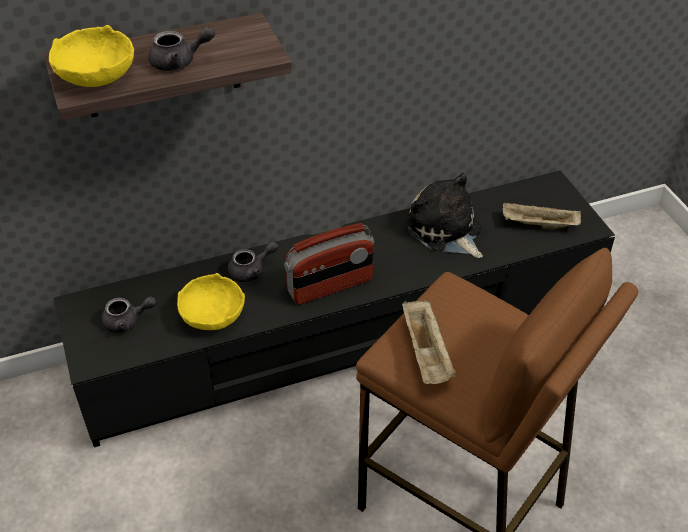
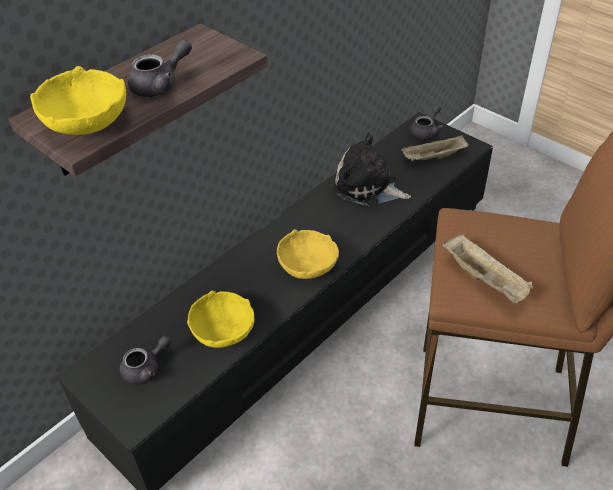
camera: 25 degrees left, 0 degrees up
grey teapot [228,241,278,282] -> grey teapot moved to [409,104,444,141]
radio [284,223,374,305] -> yellow bowl [277,229,339,279]

